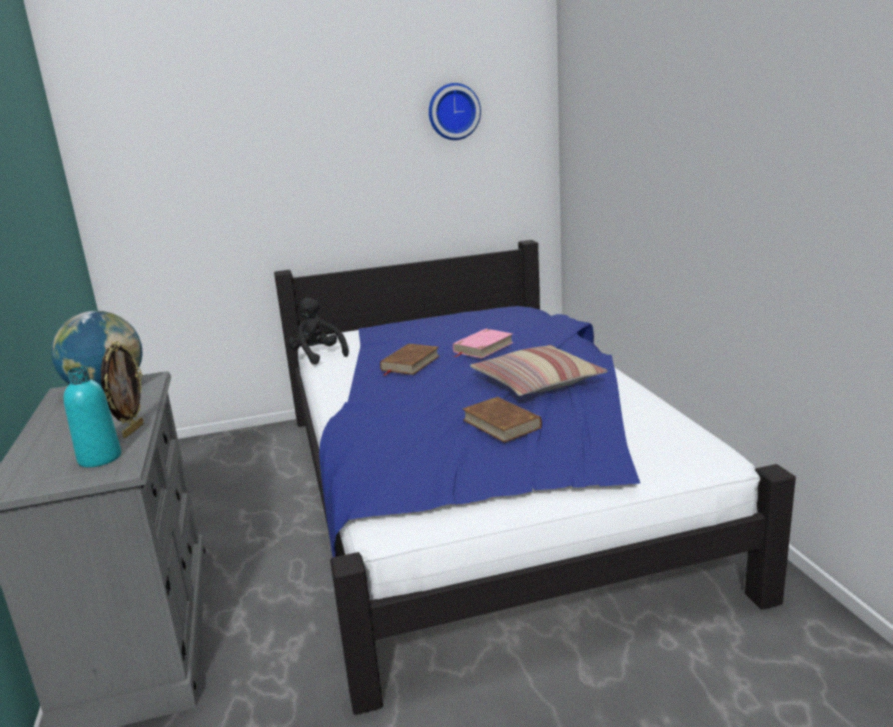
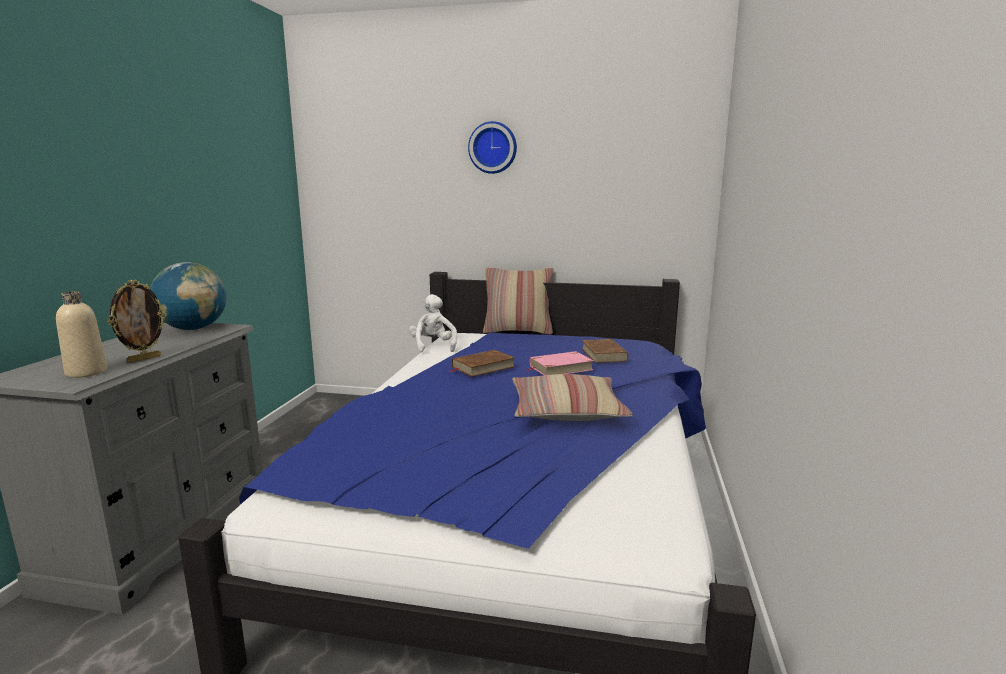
camera: 25 degrees right, 5 degrees down
turquoise bottle [64,367,121,467] -> beige bottle [56,291,107,378]
black plush toy [288,298,349,364] -> white plush toy [409,294,457,353]
wall clock [429,83,481,140] -> wall clock moved to [468,121,517,174]
brown book [462,397,542,443] -> brown book moved to [581,339,628,363]
none -> pillow [483,267,554,335]

